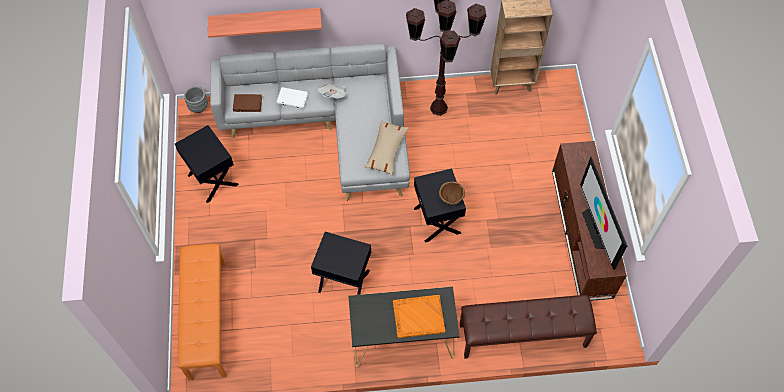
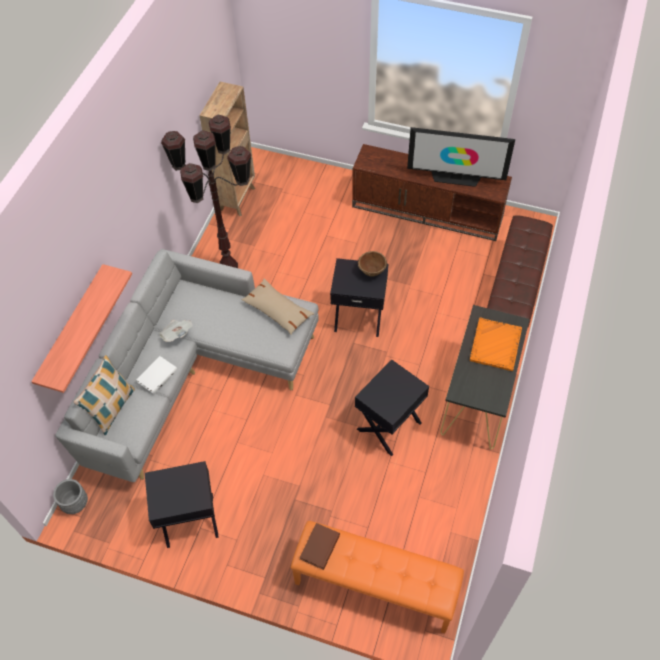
camera: 65 degrees left, 5 degrees down
brown book [233,94,262,112] -> brown book moved to [300,523,340,570]
none -> pillow [74,355,135,435]

